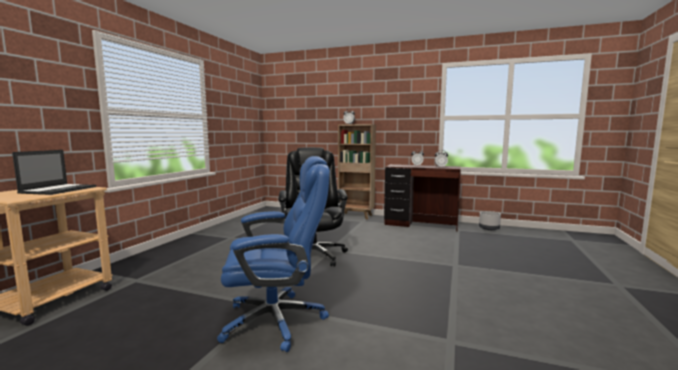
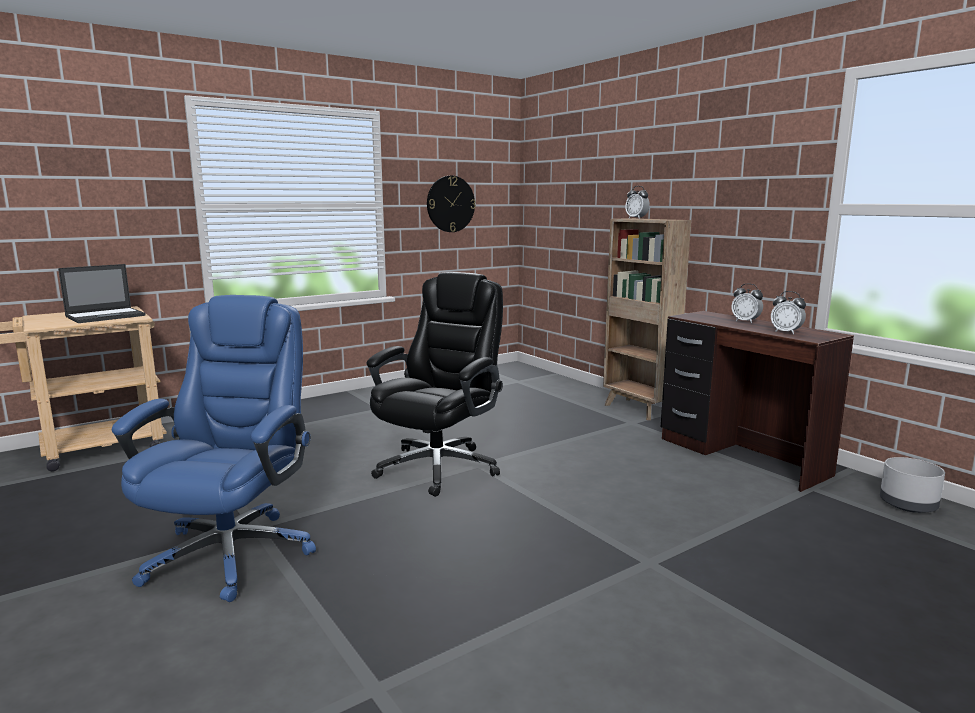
camera: 35 degrees right, 5 degrees up
blue office chair [217,156,330,352] -> blue office chair turned 105 degrees counterclockwise [112,295,316,602]
none -> wall clock [427,176,476,232]

